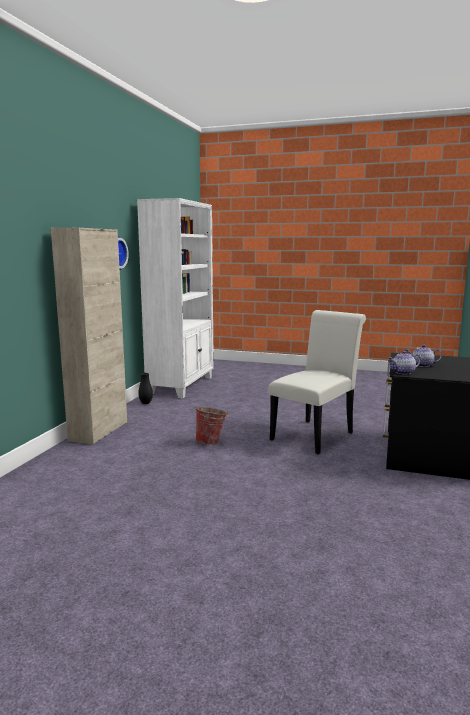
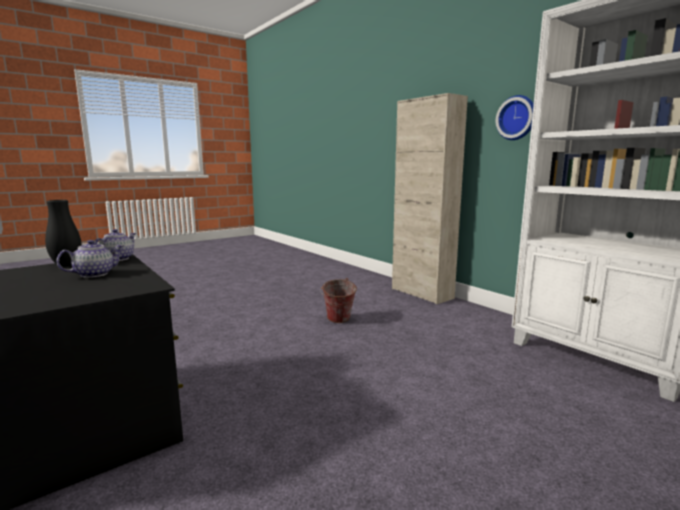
camera: 125 degrees right, 0 degrees up
black vase [138,373,153,404] -> black vase moved to [45,200,82,266]
white chair [268,310,366,454] -> none

